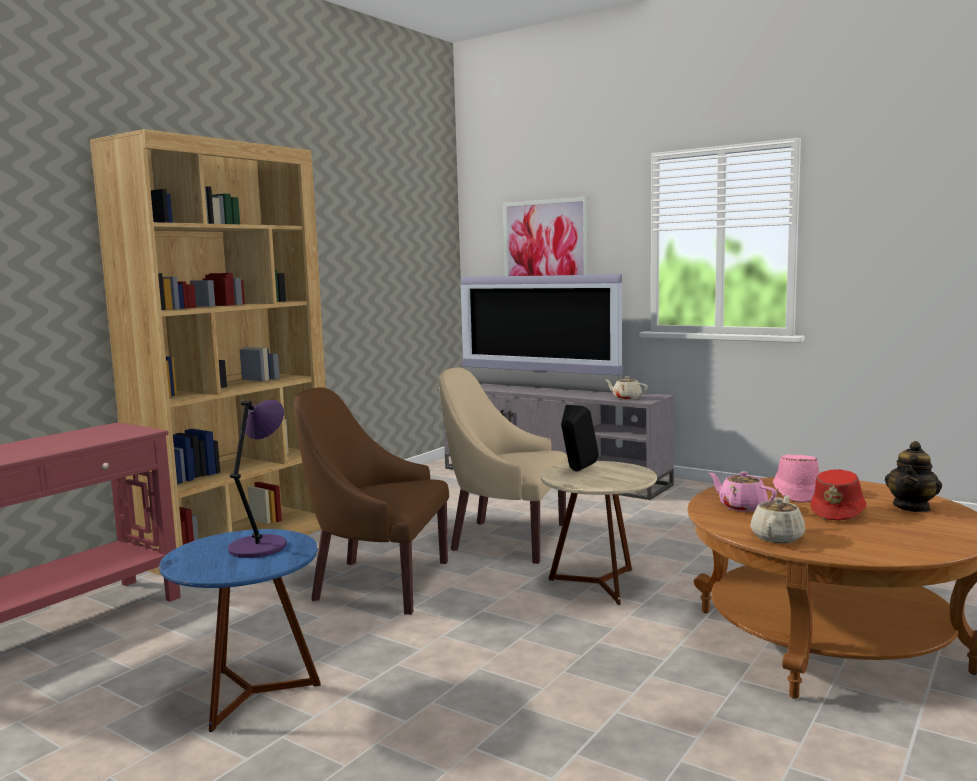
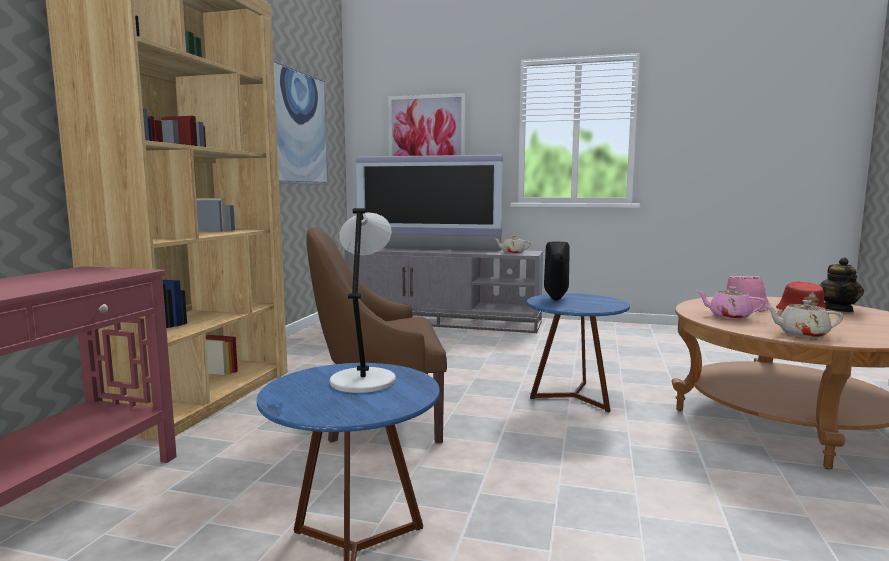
camera: 20 degrees left, 0 degrees up
purple table lamp [228,400,287,558] -> grey table lamp [330,208,396,393]
beige armchair [439,367,568,564] -> none
beige side table [541,461,657,605] -> blue side table [527,293,630,413]
beige teapot [750,495,805,543] -> beige teapot turned 90 degrees counterclockwise [765,300,843,338]
none -> picture [273,60,329,185]

